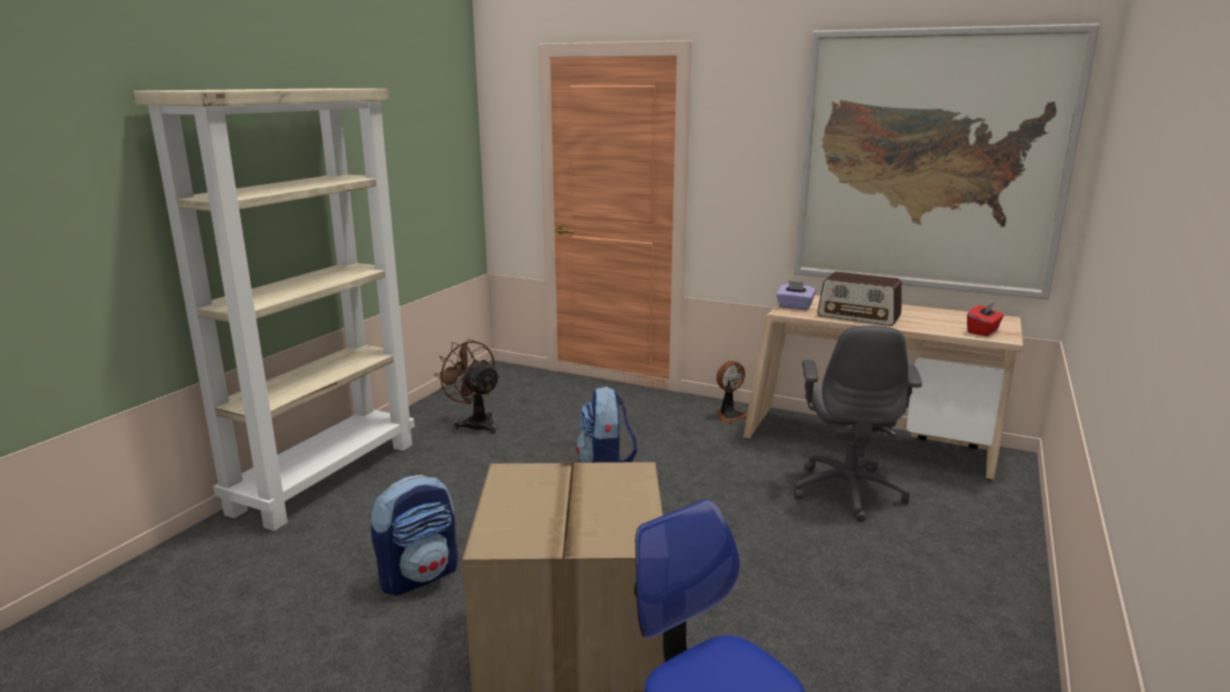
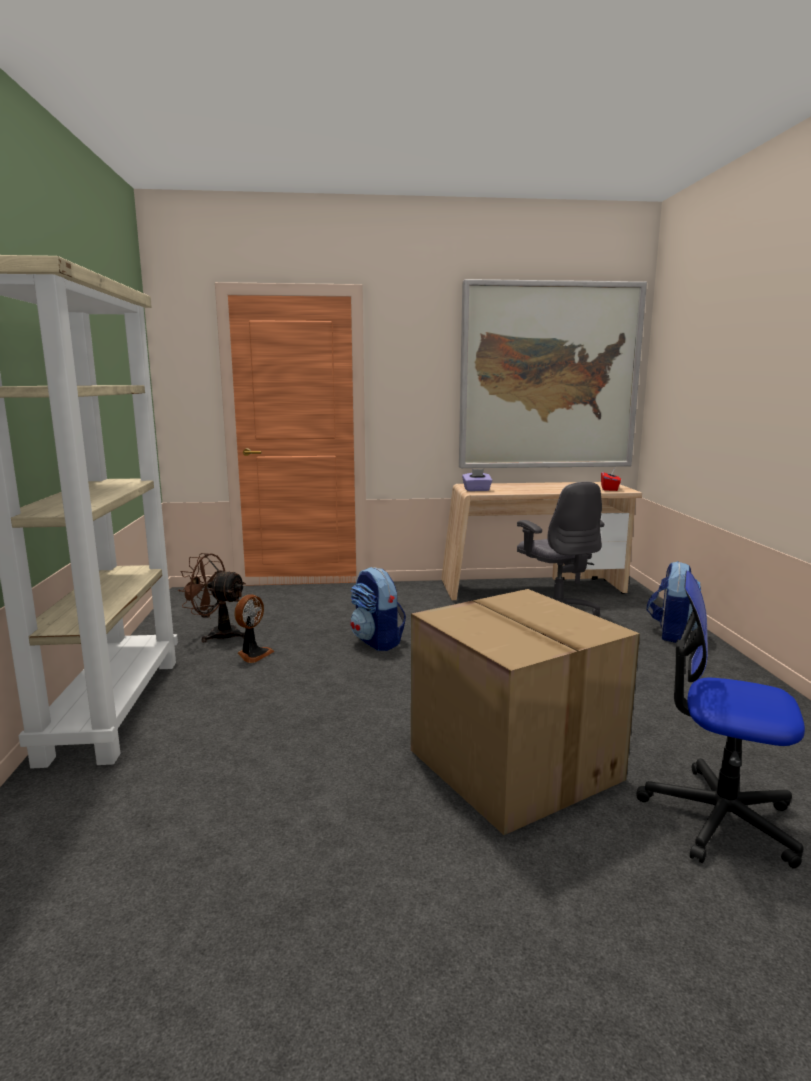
camera: 30 degrees left, 5 degrees down
backpack [371,475,458,595] -> backpack moved to [647,561,701,643]
fan [716,361,747,423] -> fan moved to [234,595,275,663]
radio [817,272,902,326] -> none

